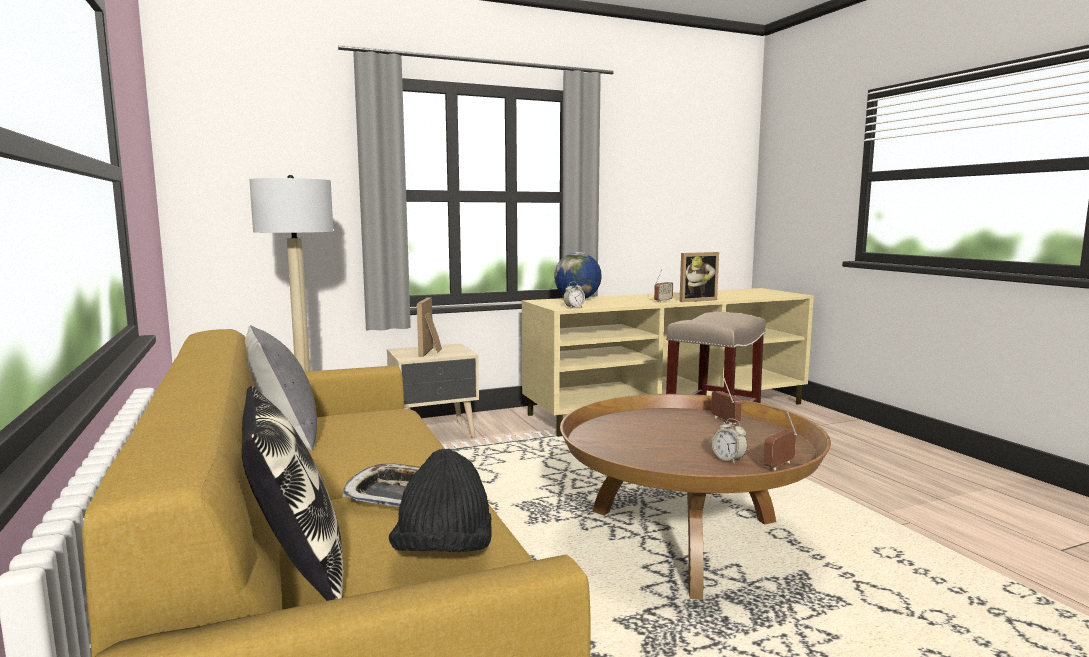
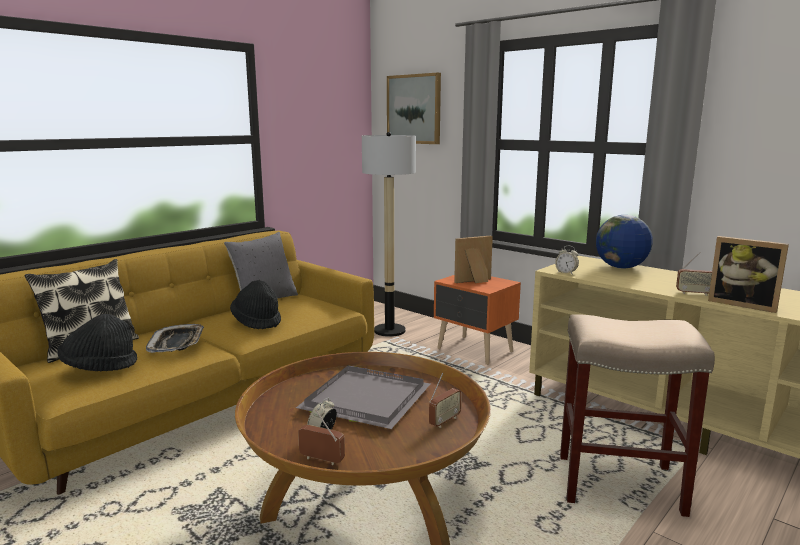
camera: 65 degrees right, 5 degrees up
beige nightstand [387,343,479,438] -> orange nightstand [434,275,521,365]
none -> black hat [230,280,281,329]
none -> grey tray [296,365,430,429]
none -> picture [387,73,441,144]

